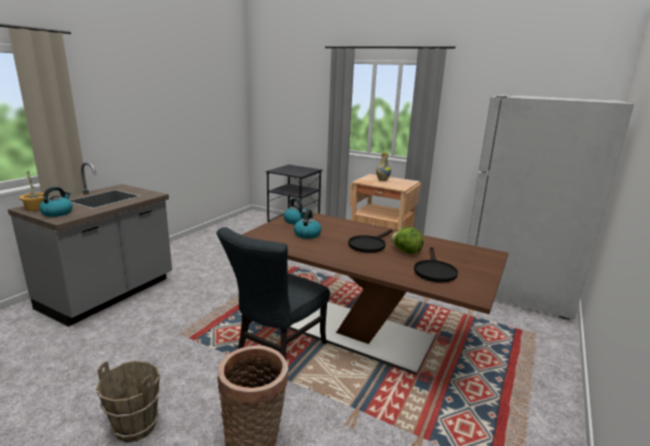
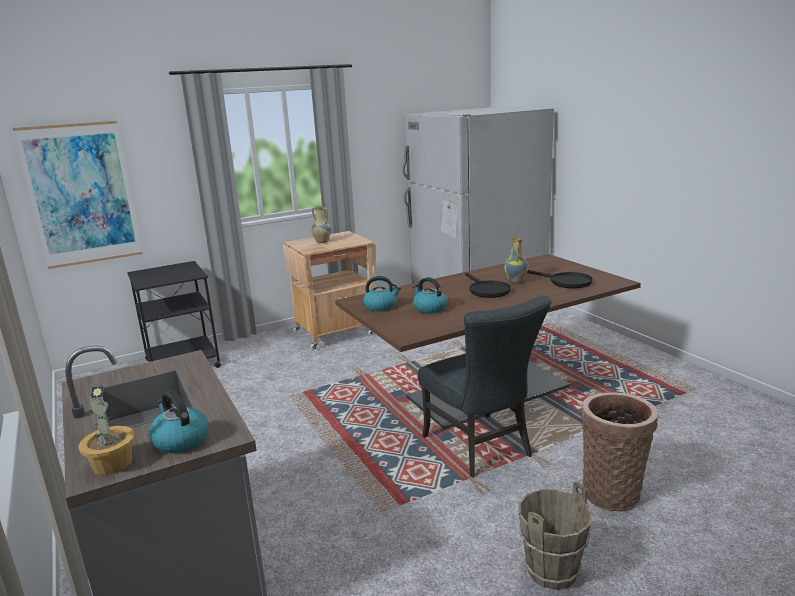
camera: 55 degrees left, 0 degrees up
lettuce [391,227,424,254] -> vase [504,237,529,283]
none -> picture [13,121,143,269]

